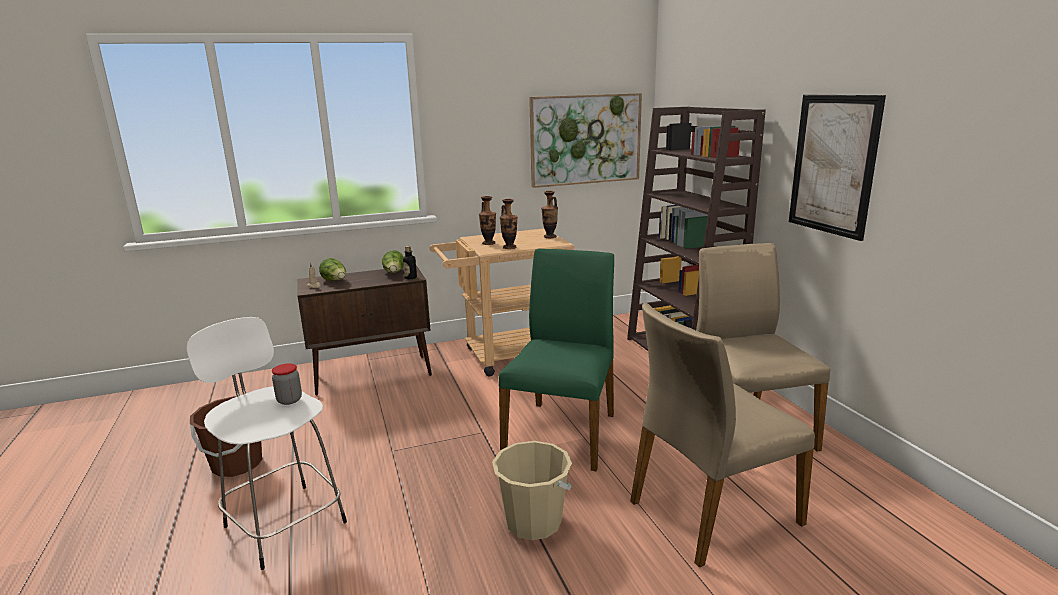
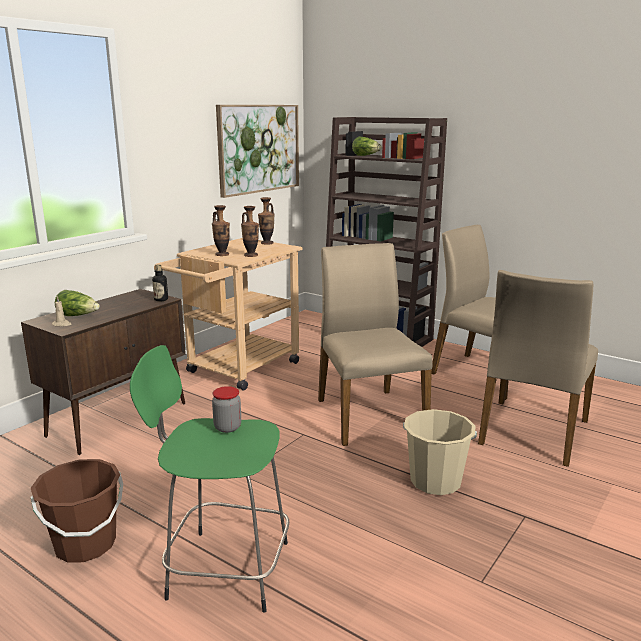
camera: 35 degrees left, 0 degrees up
white stool [186,317,347,570] -> green stool [130,345,289,613]
lettuce [382,250,403,273] -> lettuce moved to [352,137,382,156]
green chair [499,249,614,471] -> beige chair [318,243,432,446]
picture [789,95,886,241] -> none

